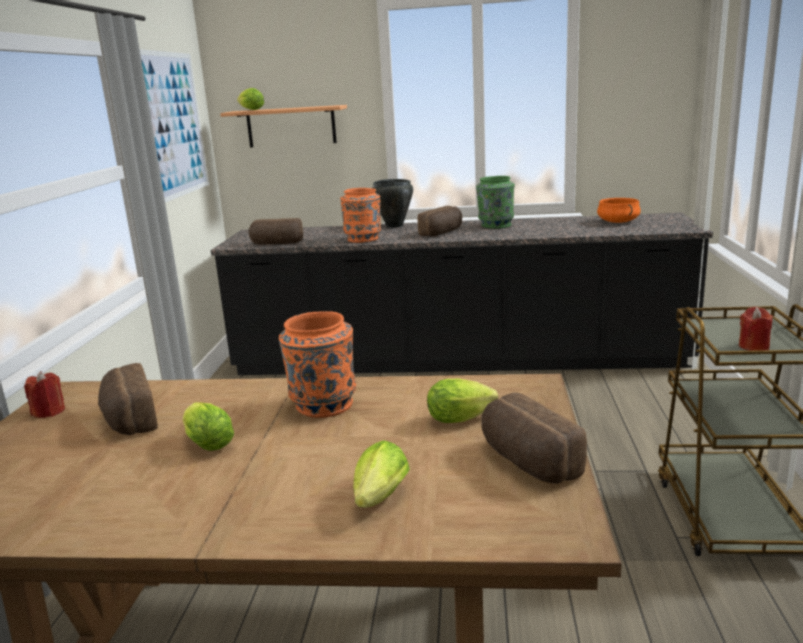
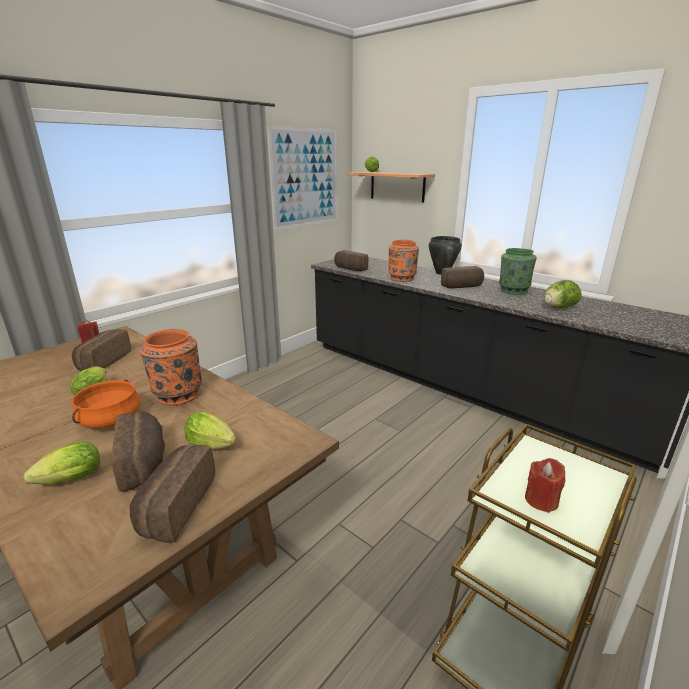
camera: 35 degrees right, 5 degrees up
orange cooking pot [597,198,641,223] -> orange cooking pot moved to [72,380,141,429]
none -> bread [111,411,165,492]
none -> lettuce [544,280,581,308]

